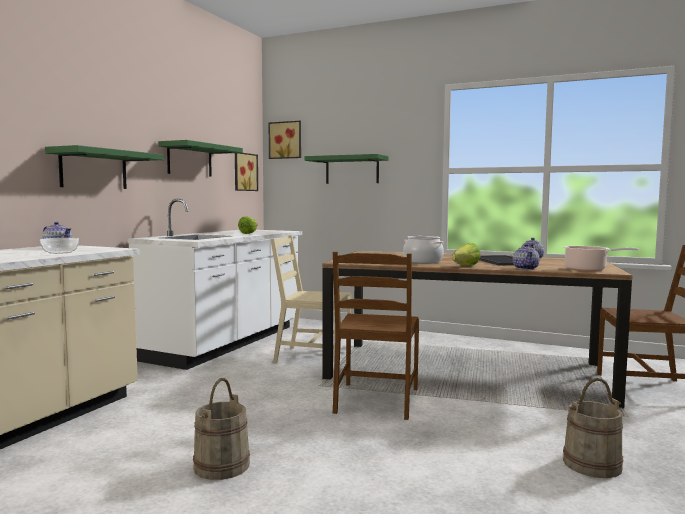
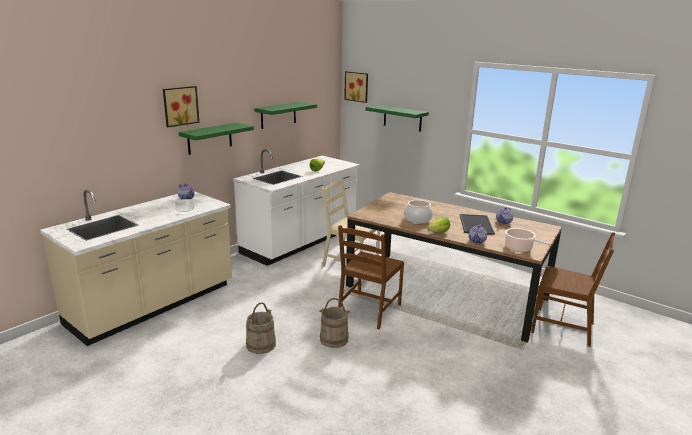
camera: 15 degrees right, 15 degrees up
picture [235,153,258,191] -> picture moved to [163,86,199,127]
beige bucket [563,378,623,478] -> beige bucket moved to [319,298,350,348]

